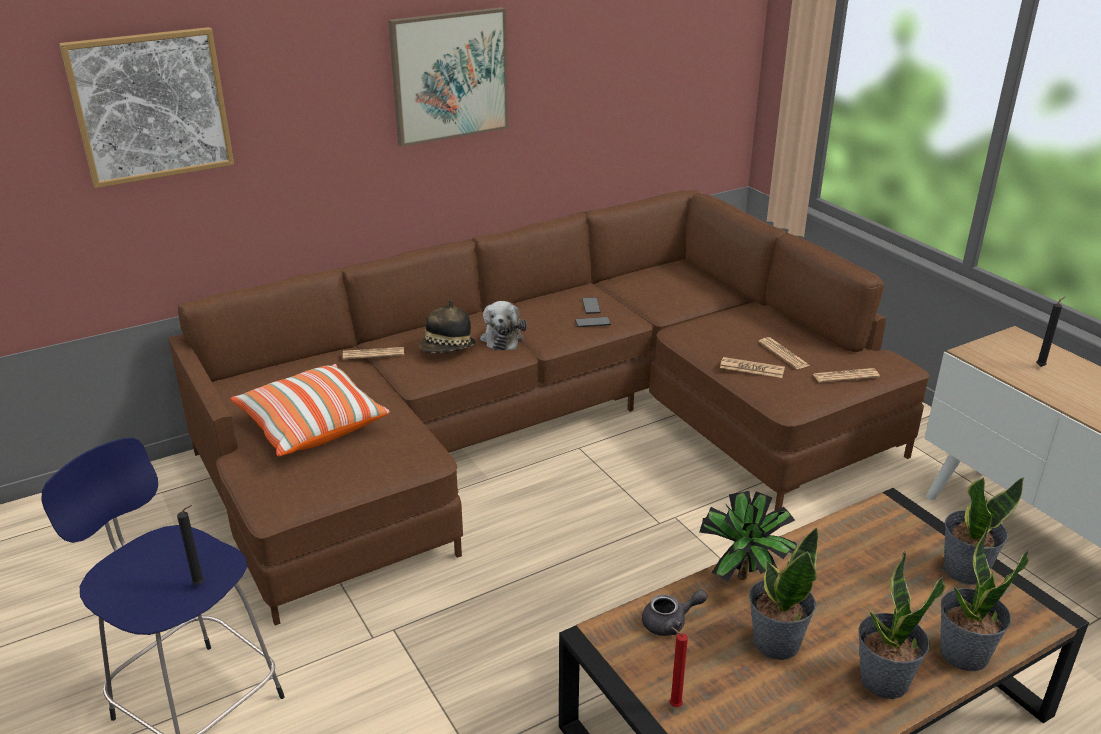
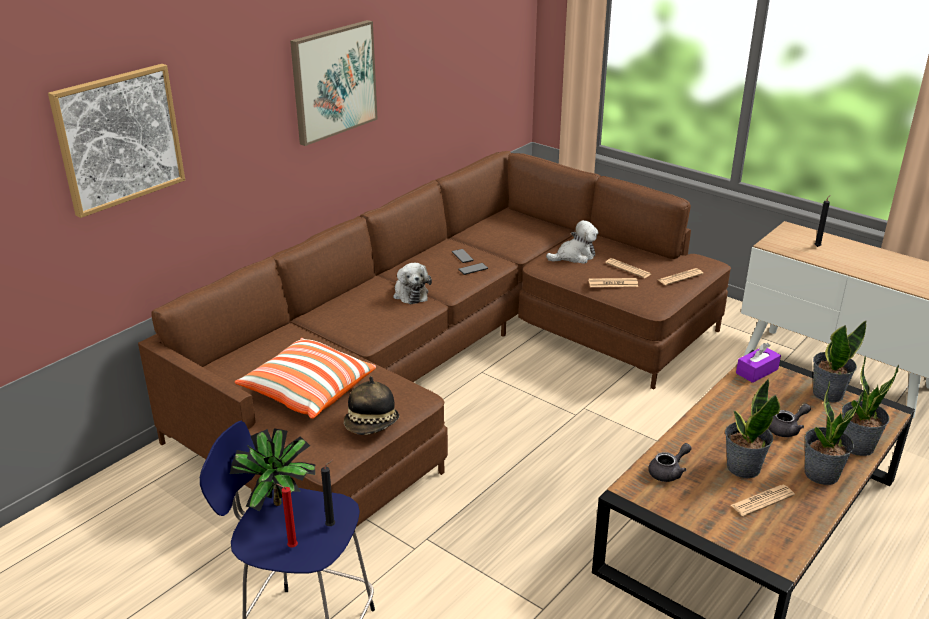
camera: 20 degrees left, 0 degrees up
newspaper [343,347,404,359] -> newspaper moved to [731,485,795,516]
hat [419,300,475,353] -> hat moved to [344,376,399,435]
red candle [670,627,688,707] -> red candle moved to [276,484,298,547]
potted plant [699,491,797,582] -> potted plant moved to [230,428,316,512]
none -> plush toy [546,220,599,264]
none -> purple tissue box [736,343,781,383]
none -> grey teapot [768,404,811,437]

